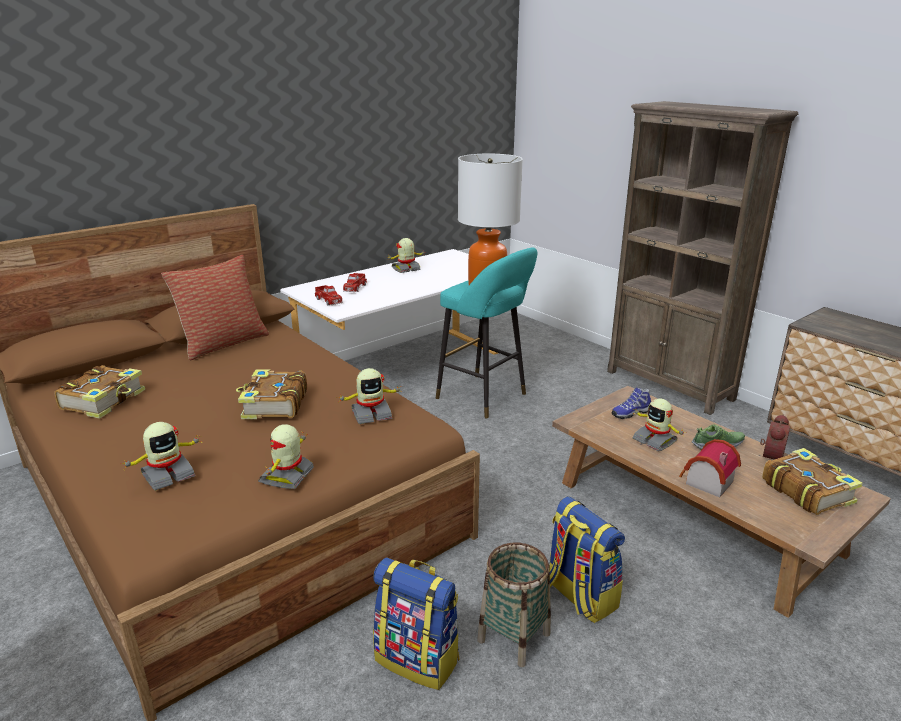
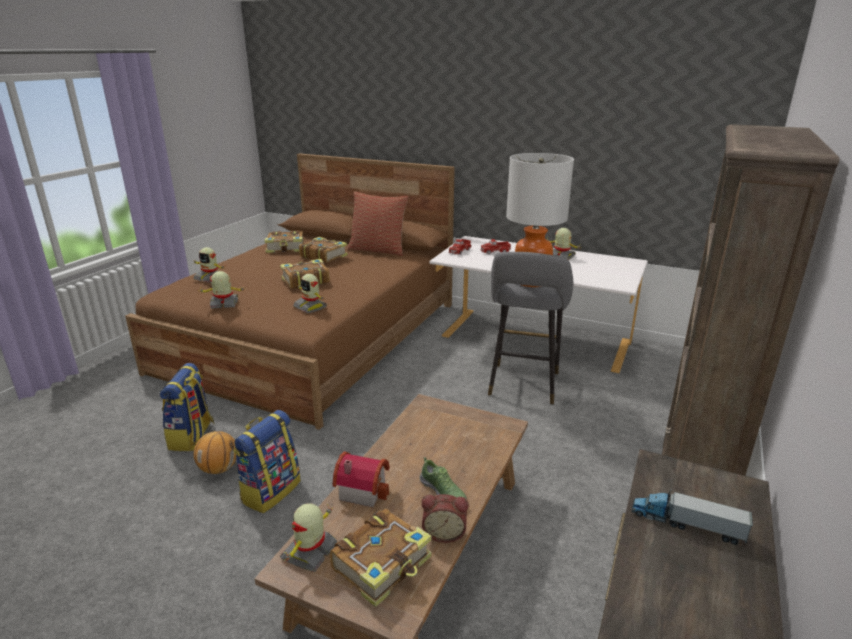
camera: 65 degrees right, 0 degrees up
turquoise stool [436,247,537,418] -> grey stool [488,252,574,404]
basket [477,543,551,667] -> basketball [194,431,236,474]
shoe [612,387,651,419] -> none
toy robot [632,398,684,451] -> toy robot moved to [280,503,337,572]
none -> book [299,237,348,263]
none -> toy truck [632,489,753,545]

